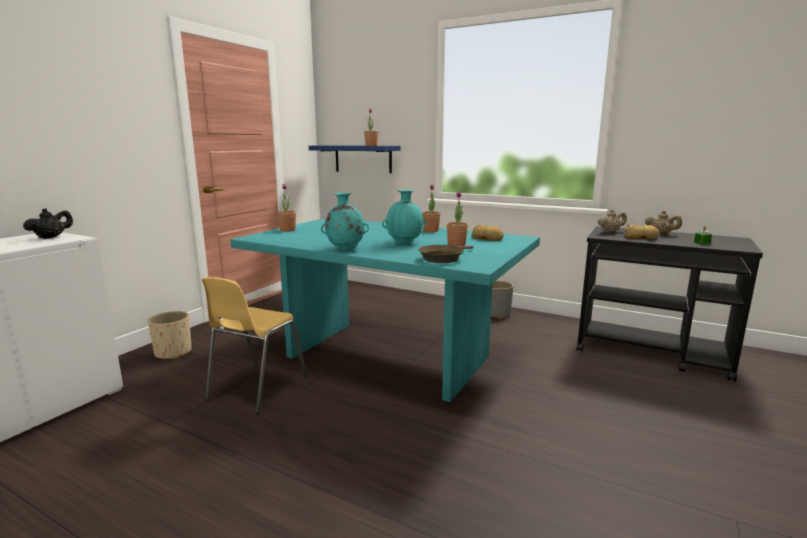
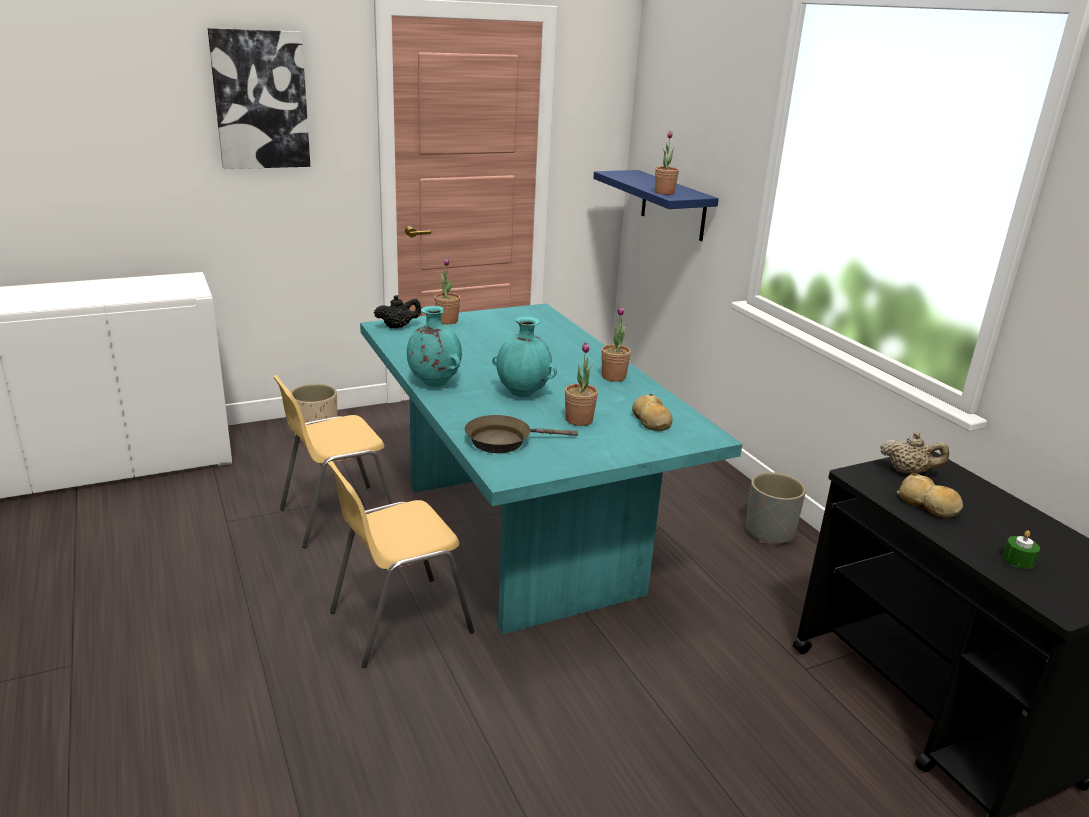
camera: 35 degrees right, 10 degrees up
black teapot [23,208,73,239] -> black teapot moved to [374,295,421,328]
beige teapot [645,211,682,234] -> none
none -> picture [208,28,311,169]
none -> yellow chair [327,461,474,668]

